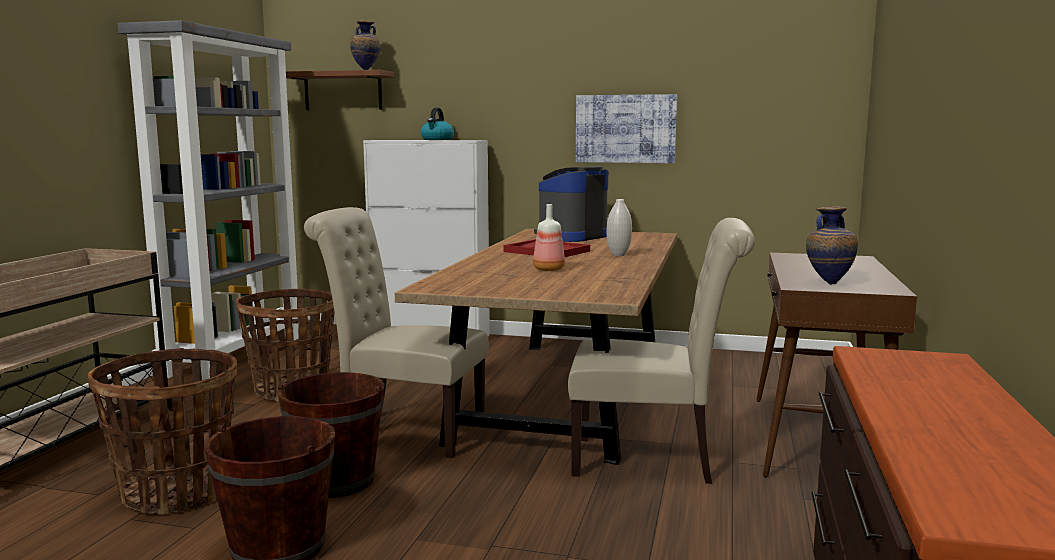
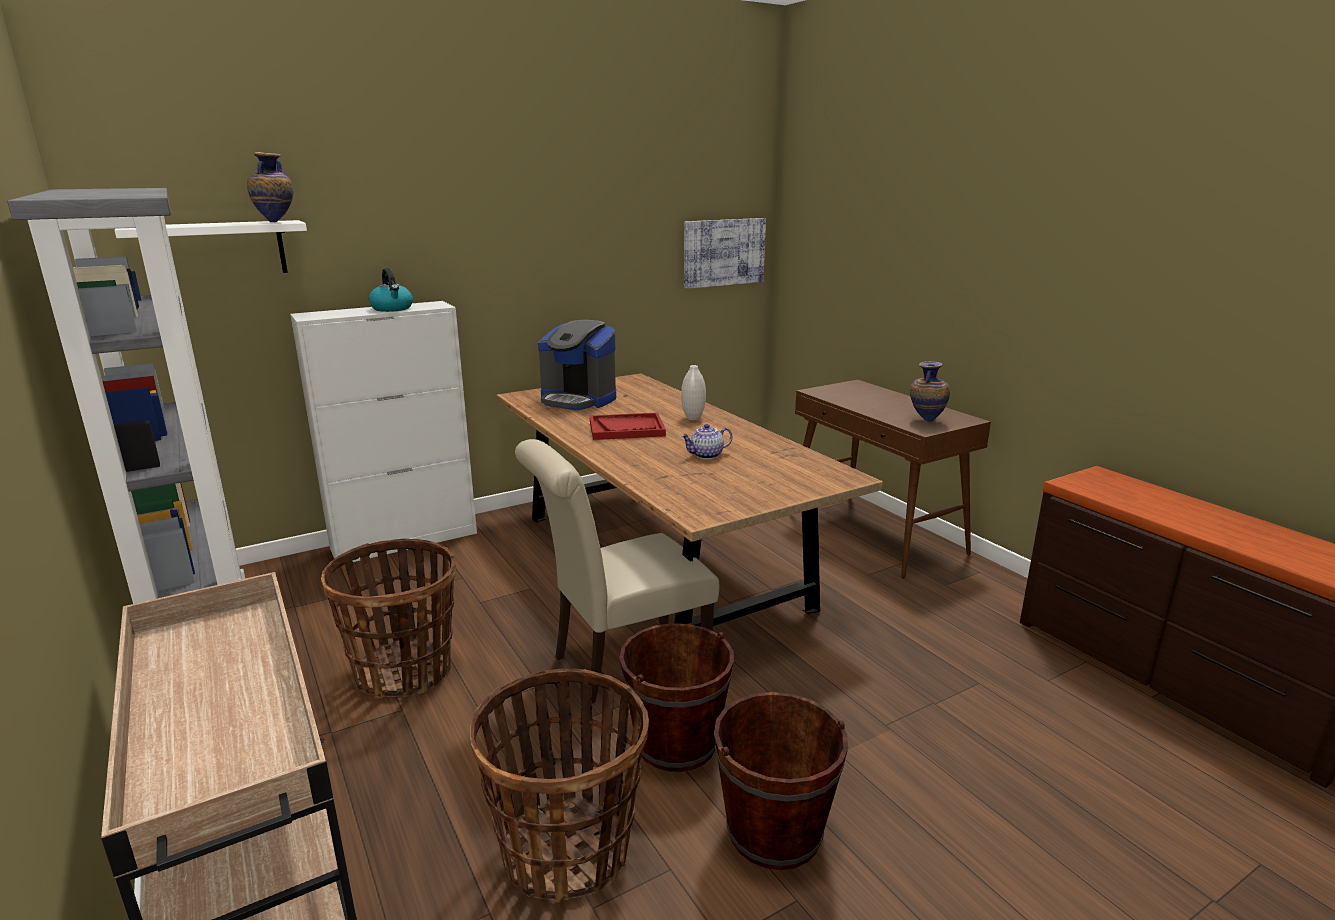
camera: 45 degrees left, 10 degrees up
brown shelf [286,70,394,110] -> white shelf [115,220,307,273]
bottle [533,204,565,271] -> teapot [681,424,732,459]
coffee machine [534,166,609,242] -> coffee machine turned 60 degrees counterclockwise [538,320,616,410]
beige chair [568,218,755,484] -> none
picture [576,94,677,163] -> picture moved to [684,218,766,289]

